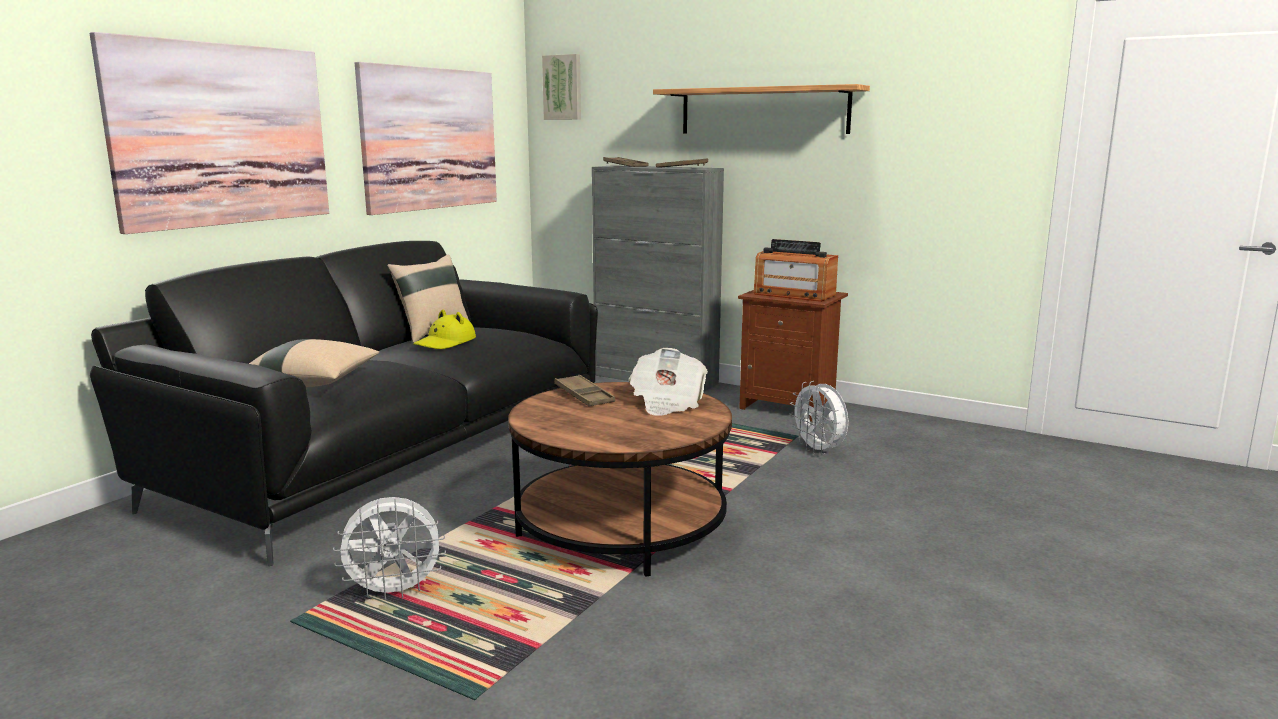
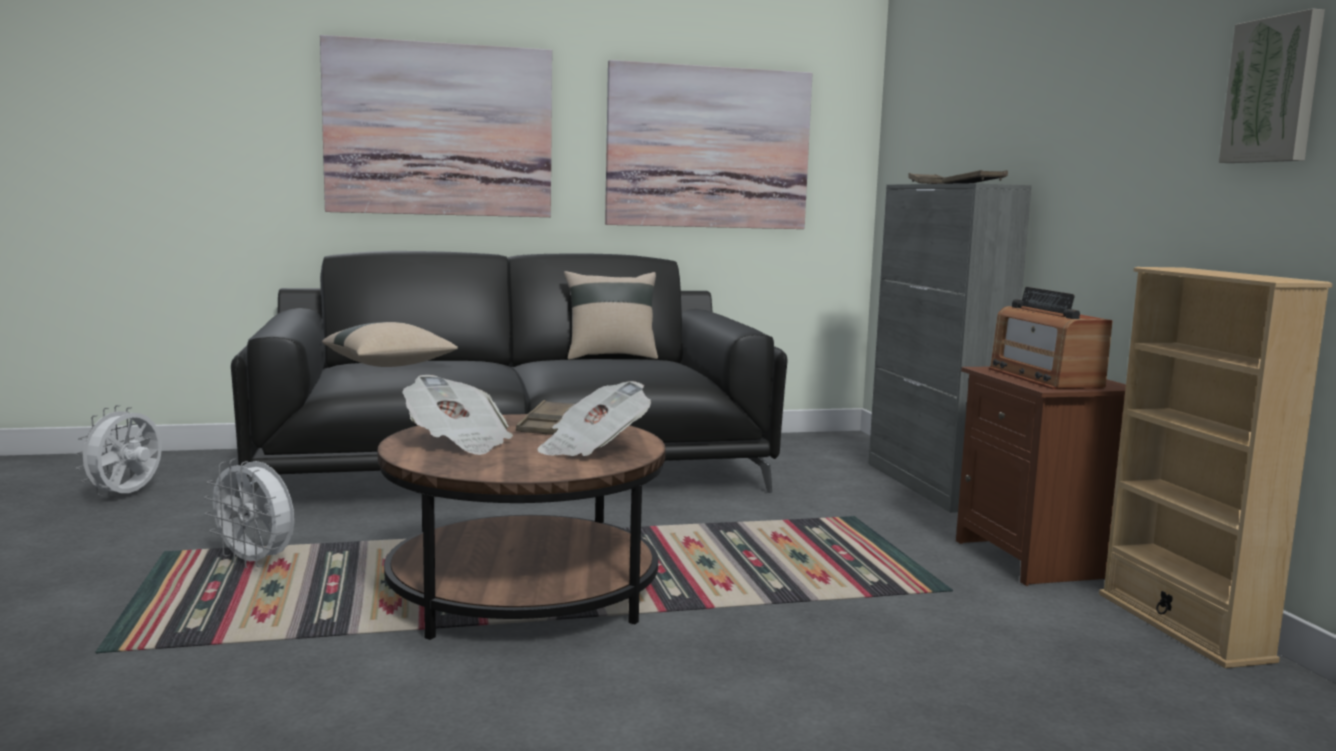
camera: 45 degrees right, 5 degrees down
yellow hat [413,309,476,349] -> none
picture [542,54,581,120] -> picture moved to [1219,9,1325,163]
shelf [653,84,870,134] -> none
white fan [789,381,848,455] -> white fan moved to [75,405,162,497]
none -> newspaper [402,375,513,455]
none -> beige bookcase [1099,267,1333,668]

